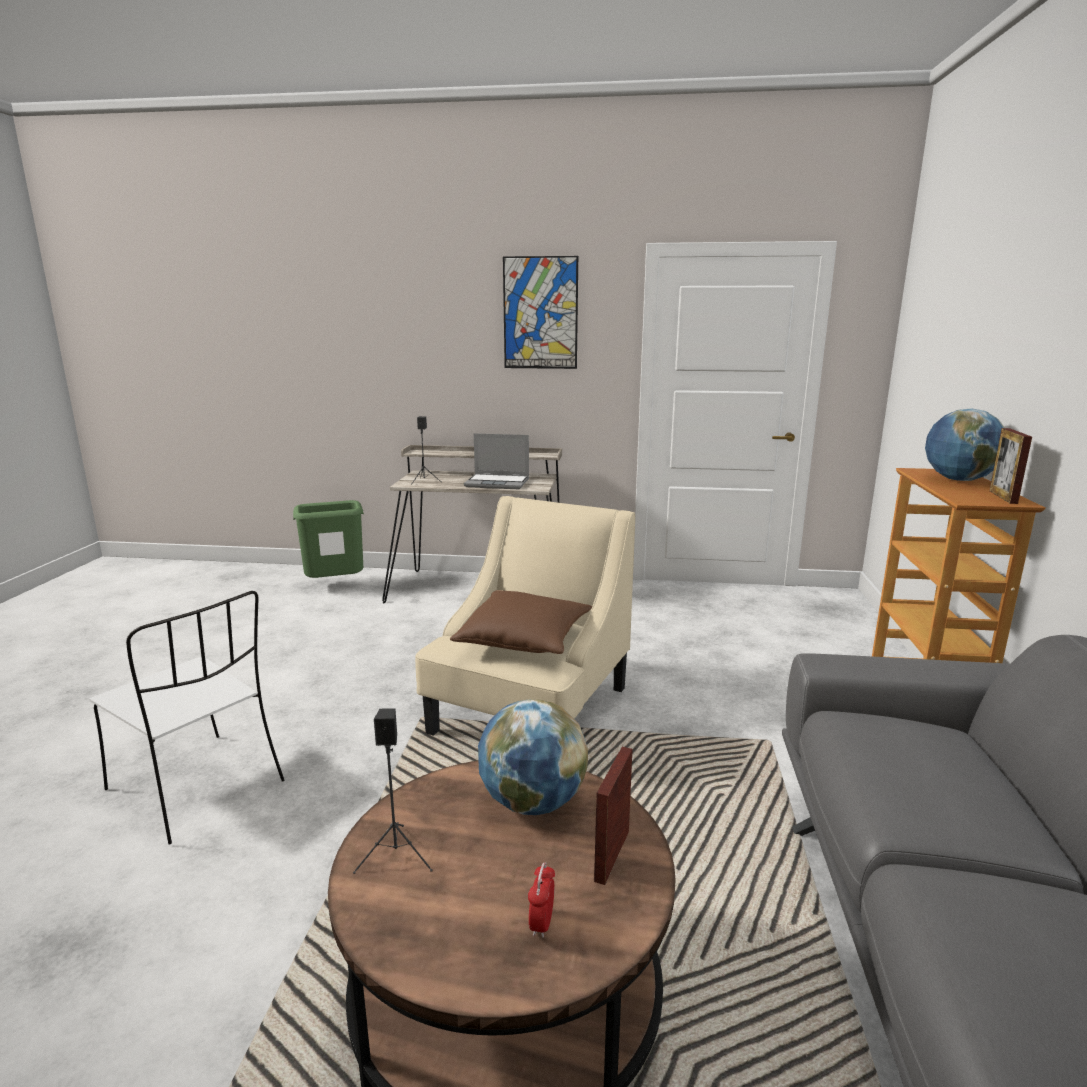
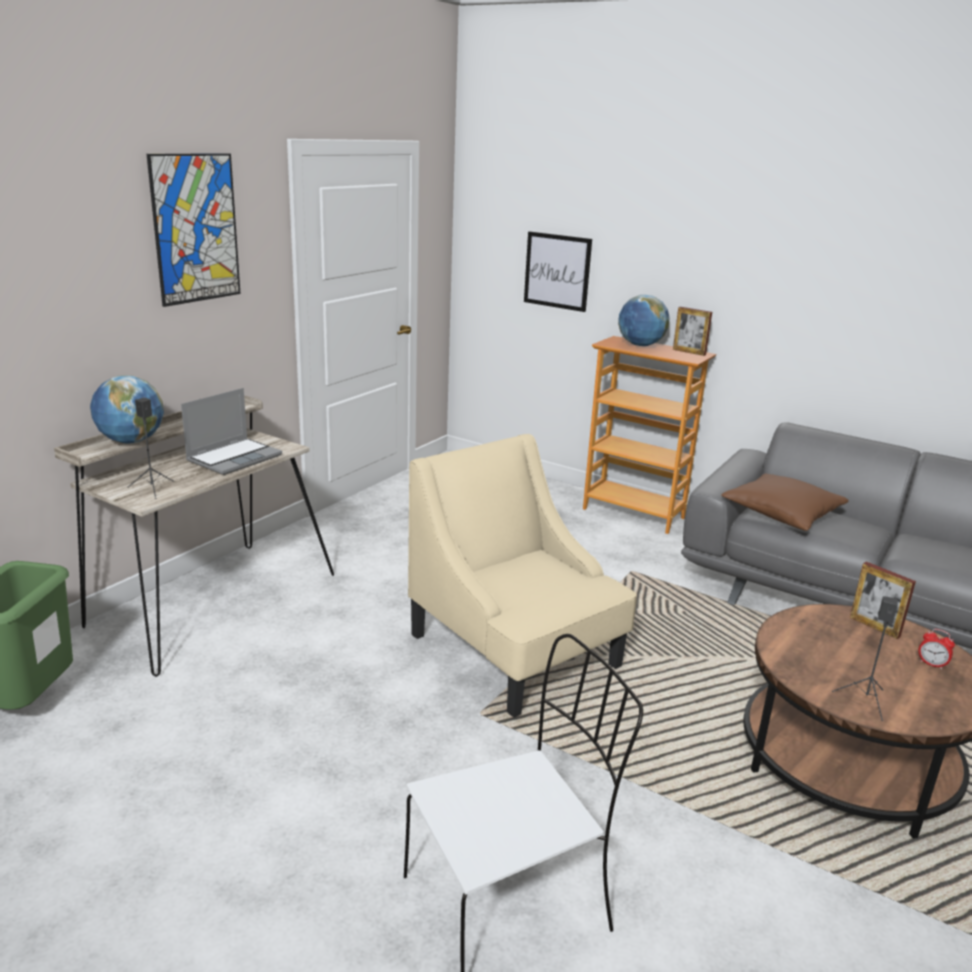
camera: 65 degrees left, 5 degrees up
brown pillow [450,590,592,654] -> brown pillow moved to [721,474,849,531]
globe [478,699,588,815] -> globe moved to [90,375,164,444]
none -> picture [524,231,592,312]

